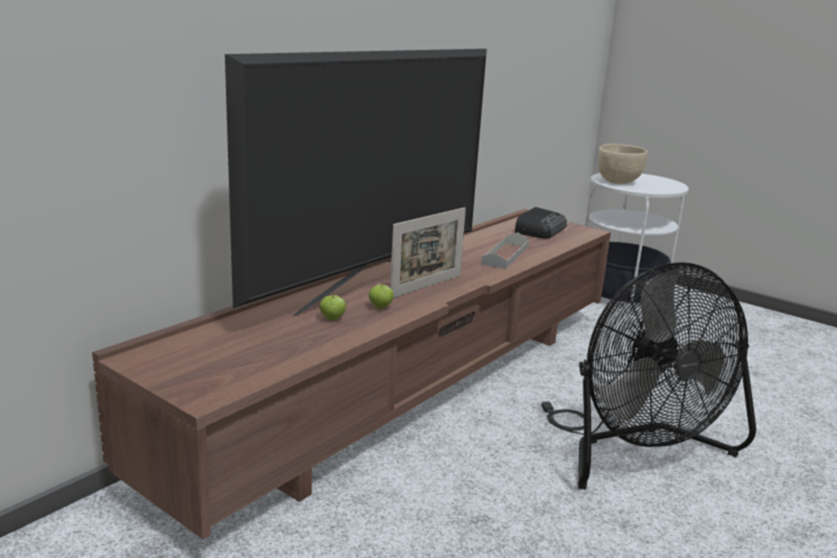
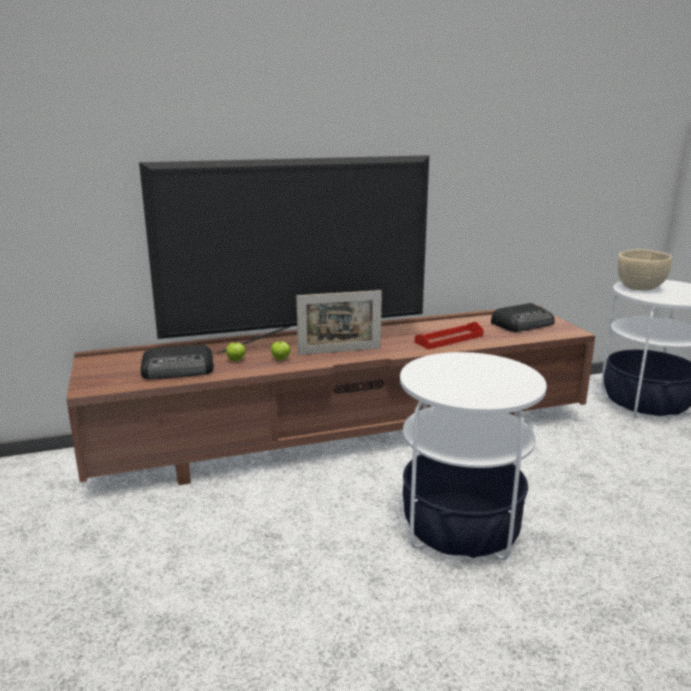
camera: 35 degrees right, 0 degrees up
grey tray [481,232,529,269] -> red tray [415,322,484,349]
black fan [541,262,756,489] -> white side table [400,352,547,560]
none -> radio [141,345,214,379]

